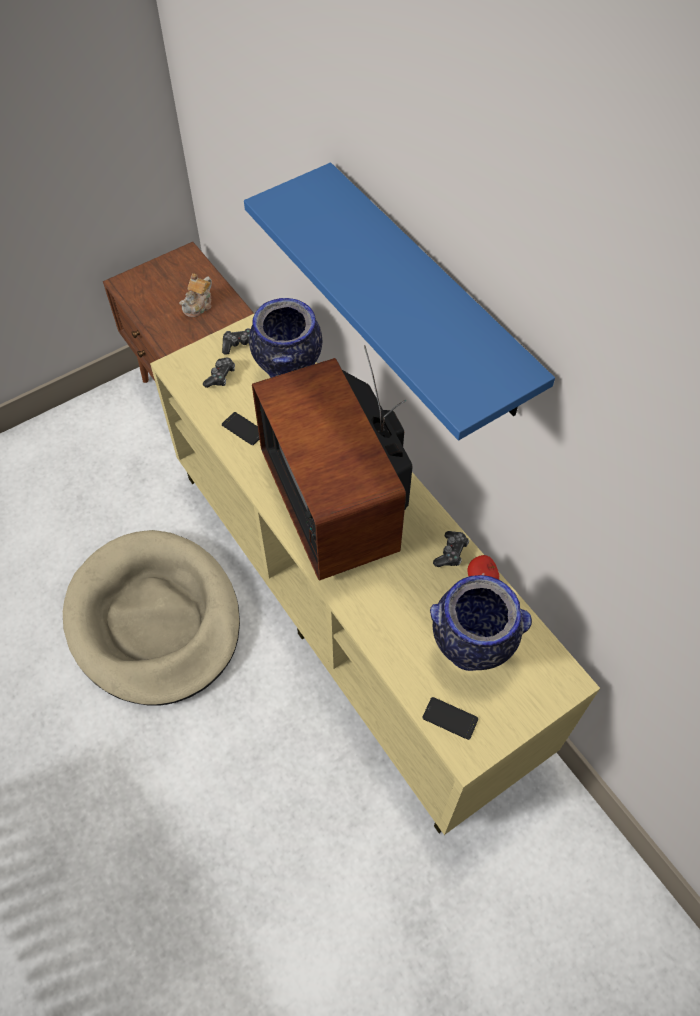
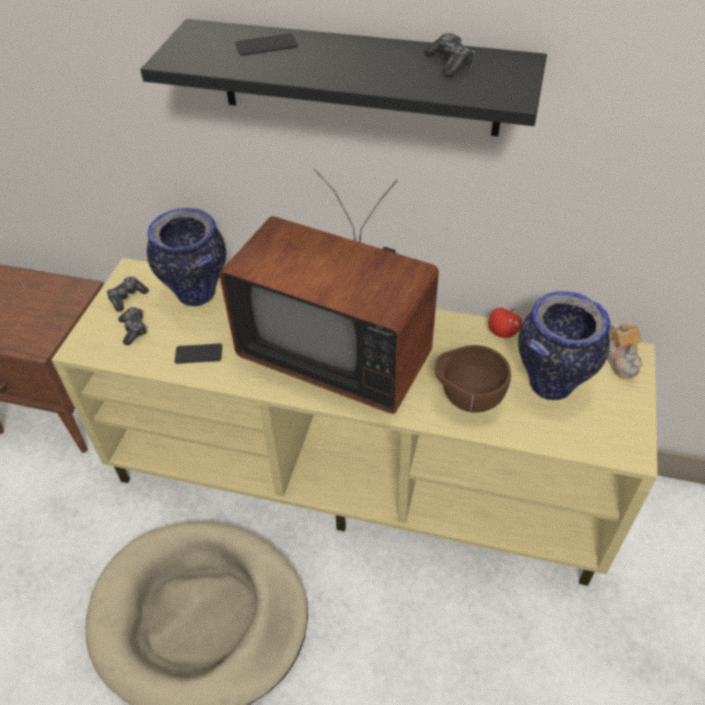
camera: 40 degrees left, 10 degrees down
teapot [179,273,212,317] -> teapot moved to [607,323,642,379]
blue shelf [244,163,555,440] -> black shelf [140,19,547,136]
phone [423,697,478,740] -> phone moved to [235,33,298,56]
game controller [433,531,469,567] -> game controller moved to [424,33,475,77]
none -> brown bowl [434,345,511,413]

